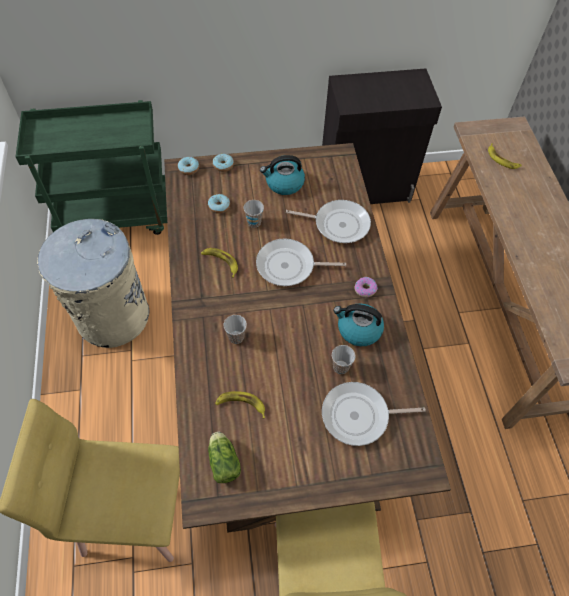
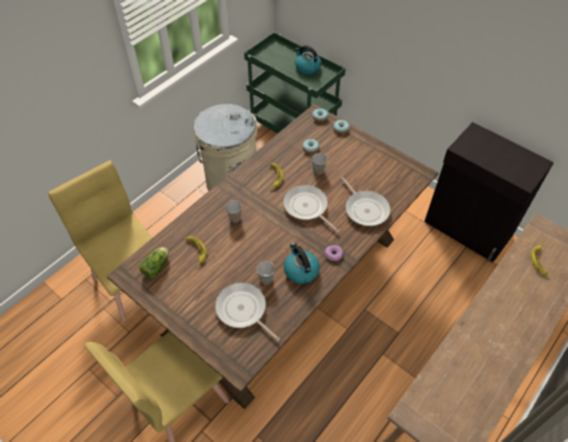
camera: 50 degrees right, 5 degrees down
kettle [260,155,305,195] -> kettle moved to [295,45,321,74]

